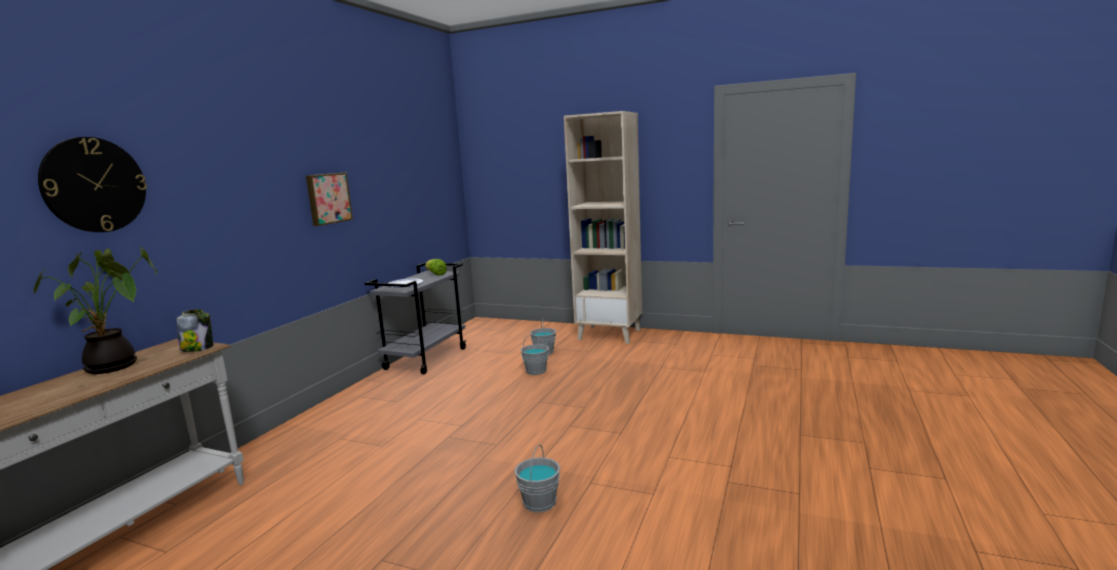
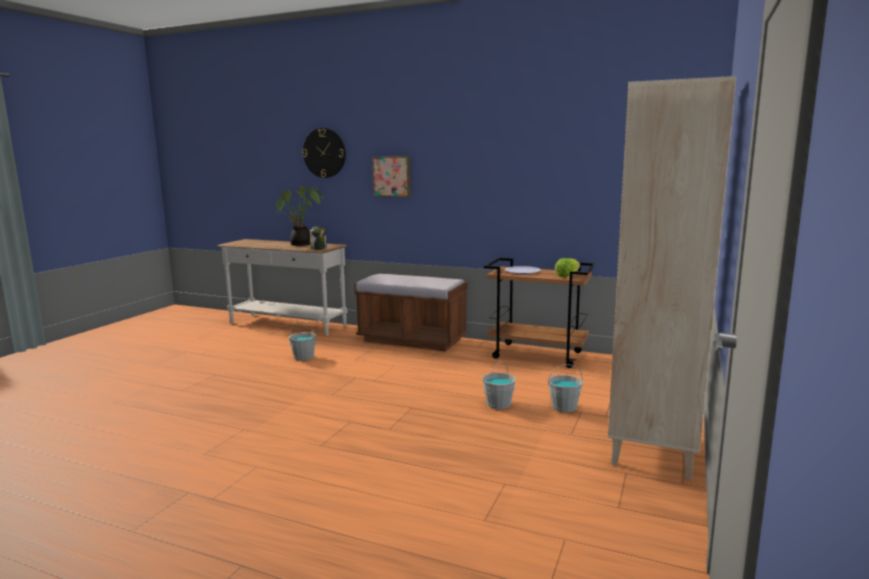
camera: 90 degrees right, 0 degrees up
picture [306,173,353,226] -> picture moved to [372,156,411,197]
grey cart [365,263,466,374] -> brown cart [484,258,595,368]
grey bucket [515,445,560,512] -> grey bucket moved to [289,323,316,361]
none -> brown bench [354,274,468,351]

